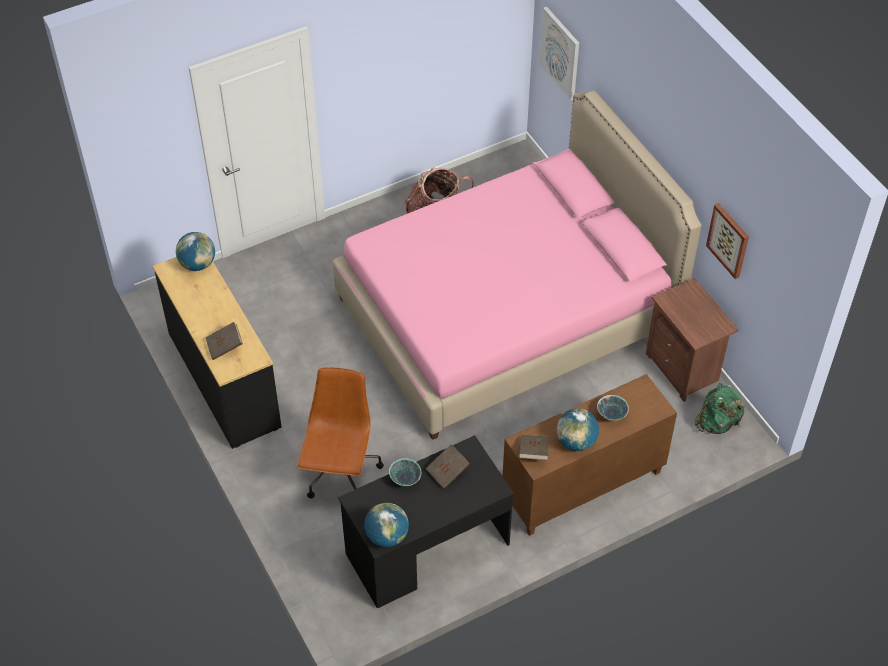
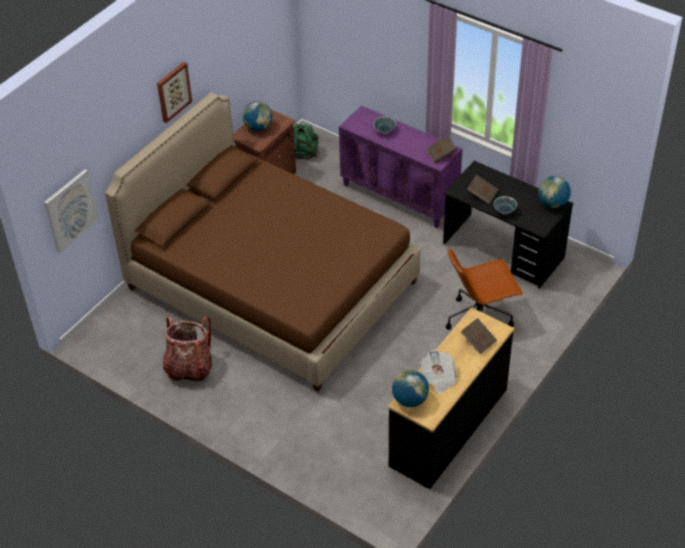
camera: 115 degrees left, 5 degrees down
pink bed [332,90,701,440] -> brown bed [105,93,421,391]
brown cabinet [503,374,677,536] -> purple cabinet [339,106,462,228]
globe [556,408,599,451] -> globe moved to [243,101,272,131]
picture [706,203,749,279] -> picture moved to [157,62,192,123]
none -> newspaper [421,349,457,394]

